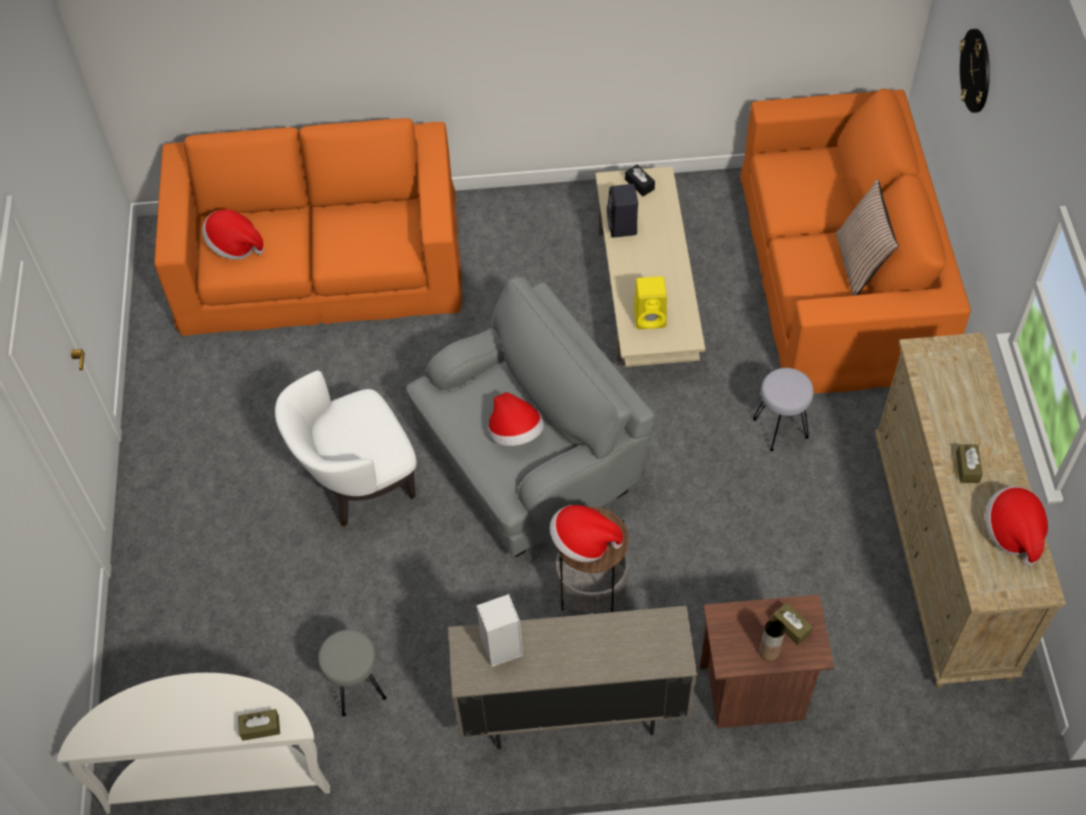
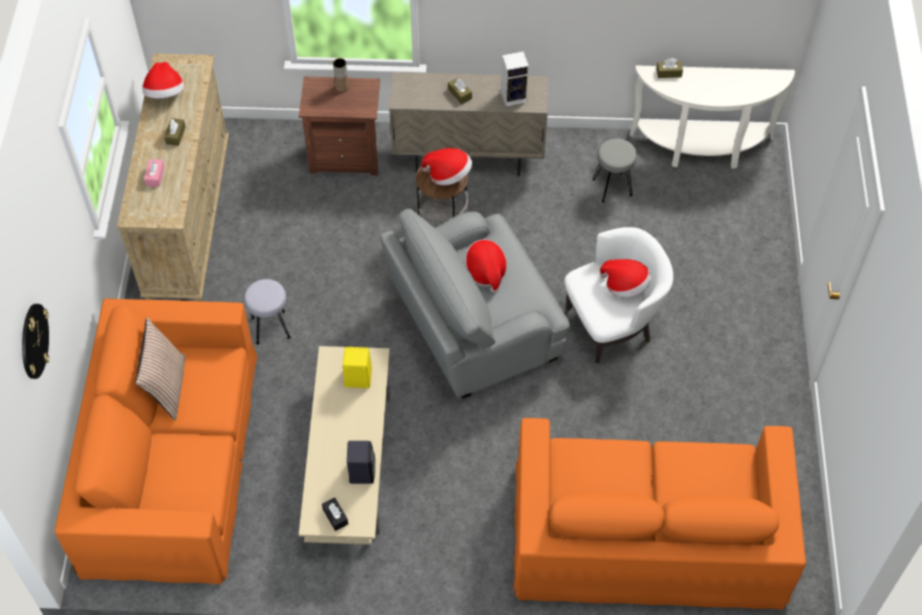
camera: 175 degrees left, 0 degrees up
hat [202,209,264,259] -> hat moved to [600,259,652,297]
brown tissue box [772,602,813,645] -> brown tissue box moved to [448,77,472,104]
none -> pink tissue box [144,159,164,187]

